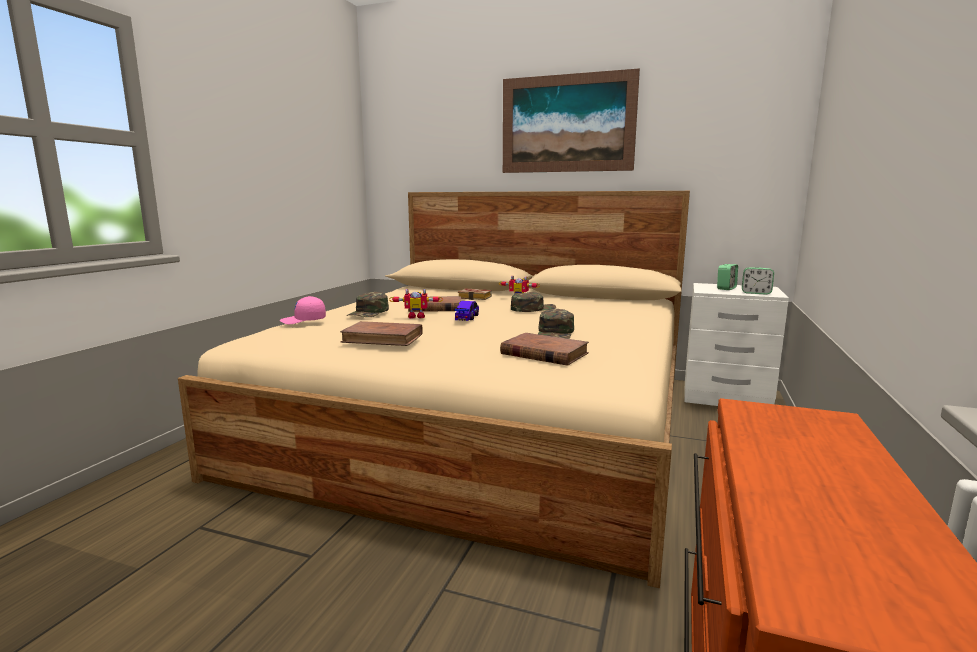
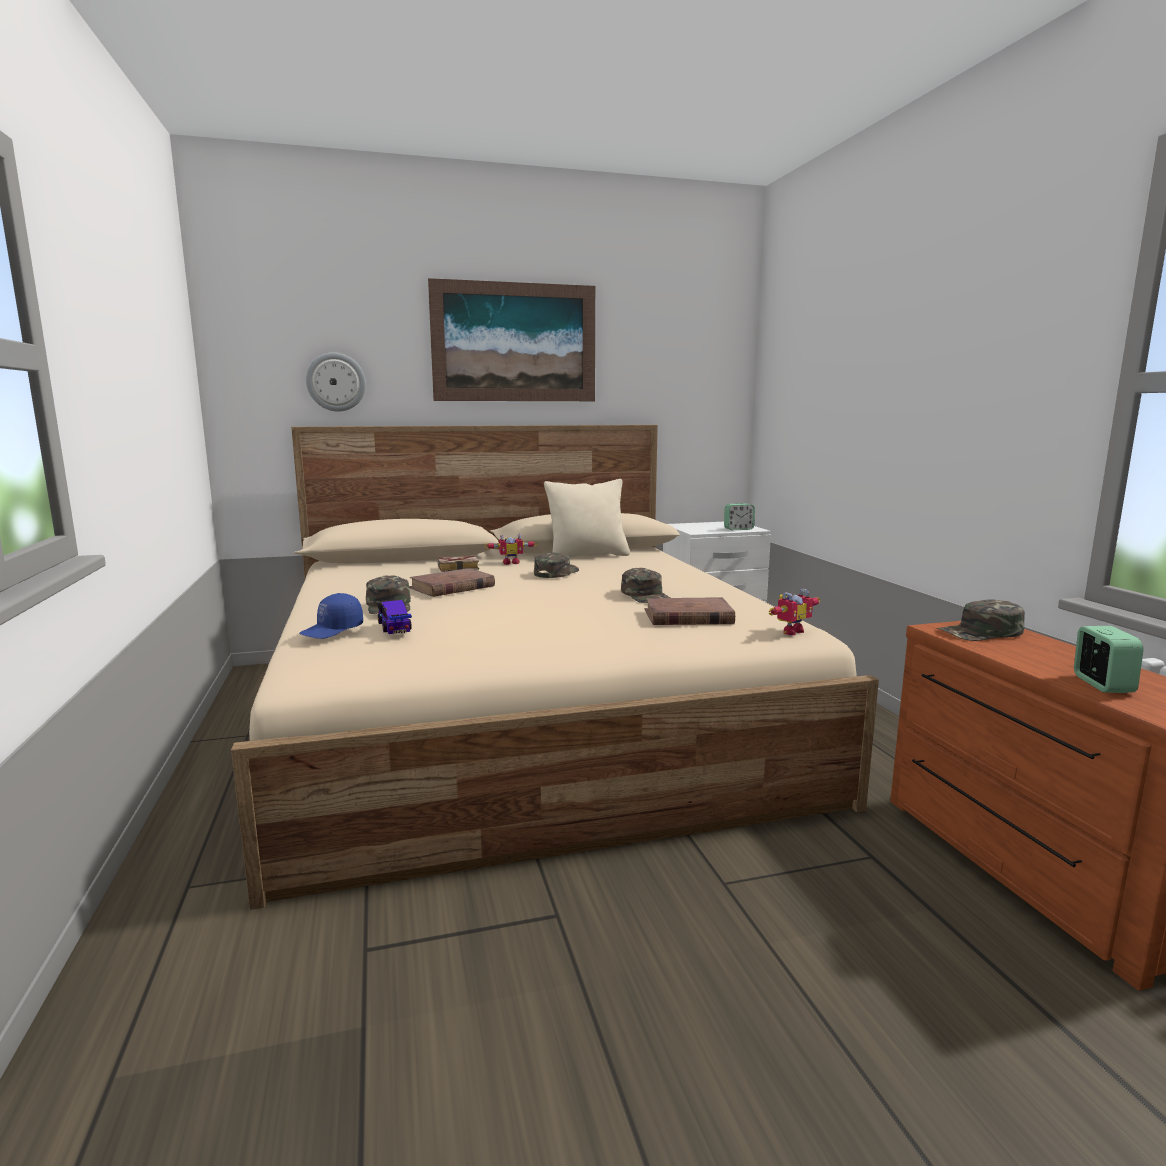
camera: 35 degrees left, 0 degrees up
pink cap [280,296,326,324] -> blue cap [299,593,363,639]
brown book [340,321,423,346] -> none
toy robot [389,288,443,318] -> toy robot moved to [769,588,820,636]
toy car [455,301,479,321] -> toy car moved to [378,600,412,634]
alarm clock [717,264,738,290] -> alarm clock moved to [1074,626,1144,693]
none -> wall clock [306,352,366,412]
none -> beige pillow [544,479,630,557]
none -> green cap [937,599,1025,641]

